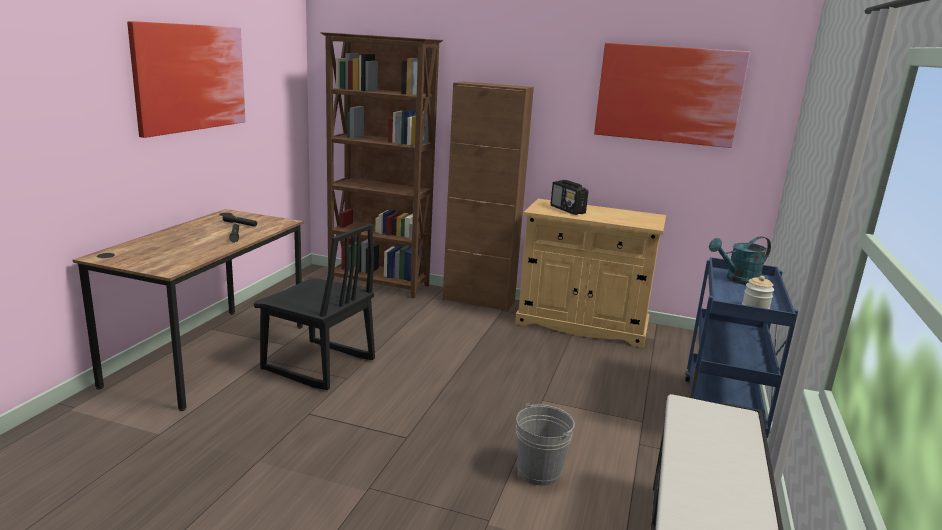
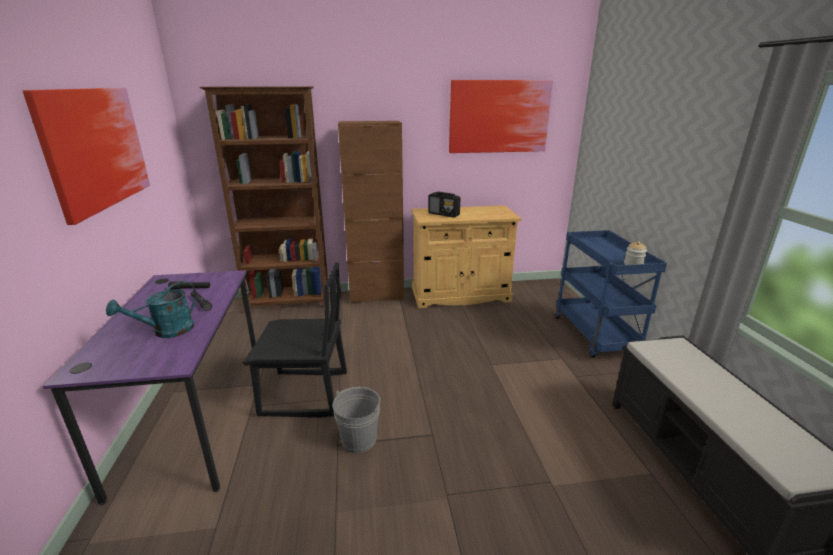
camera: 25 degrees left, 5 degrees up
brown desk [73,209,304,411] -> purple desk [43,270,256,505]
grey bucket [516,403,575,486] -> grey bucket moved to [333,387,380,453]
turquoise watering can [709,236,771,285] -> turquoise watering can moved to [106,281,196,338]

